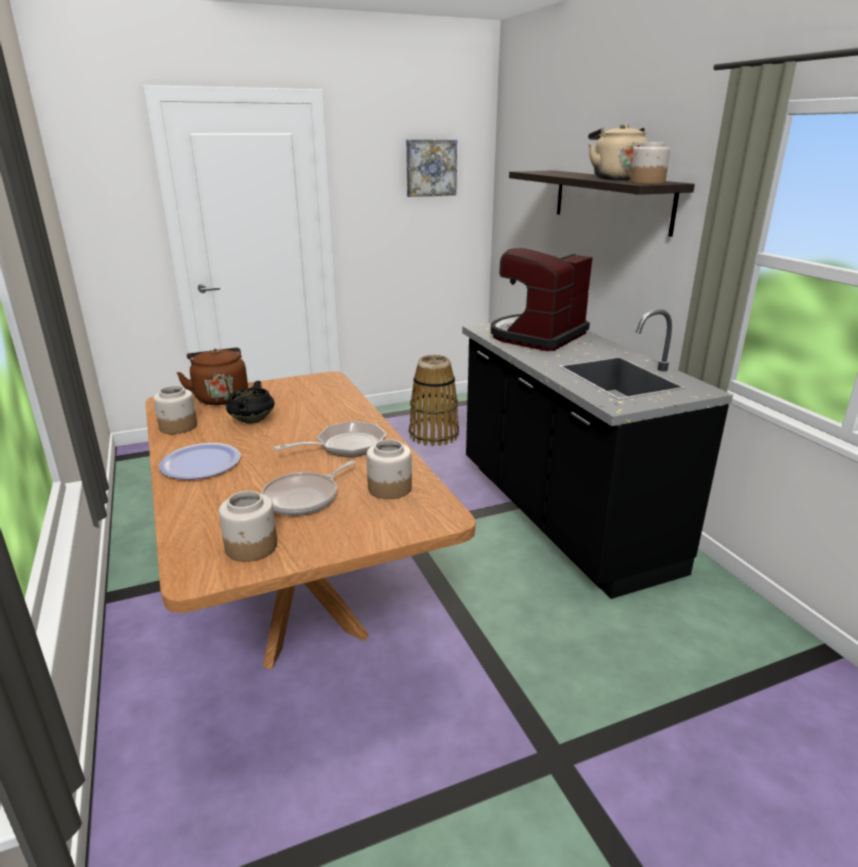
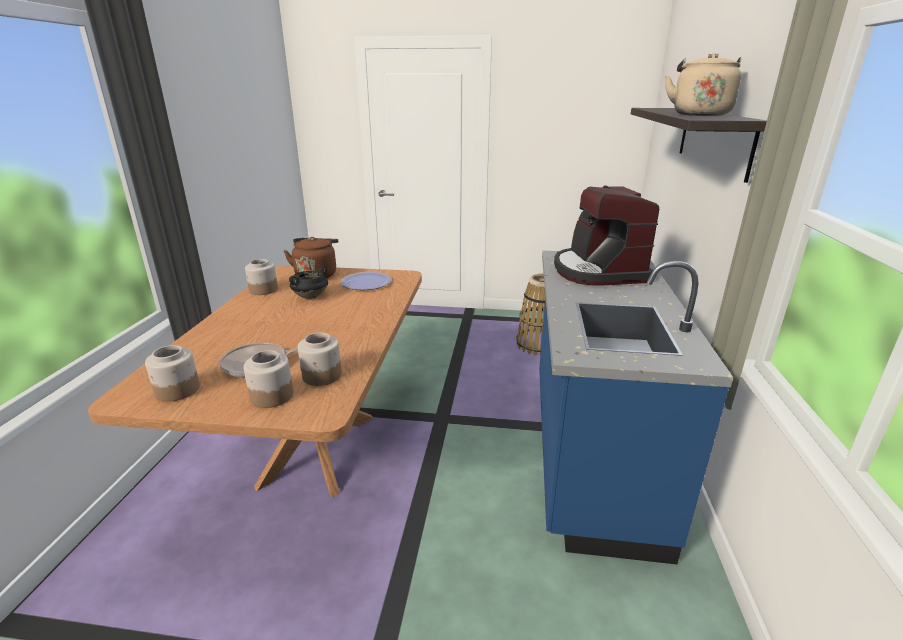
camera: 30 degrees right, 0 degrees up
plate [159,443,241,480] -> plate moved to [341,272,392,290]
frying pan [274,421,386,457] -> none
picture [406,140,457,197] -> none
black counter [462,309,733,599] -> blue counter [539,251,733,564]
coffee machine [491,248,593,351] -> coffee machine turned 75 degrees counterclockwise [554,186,659,286]
jar [630,142,670,184] -> jar moved to [243,350,293,408]

